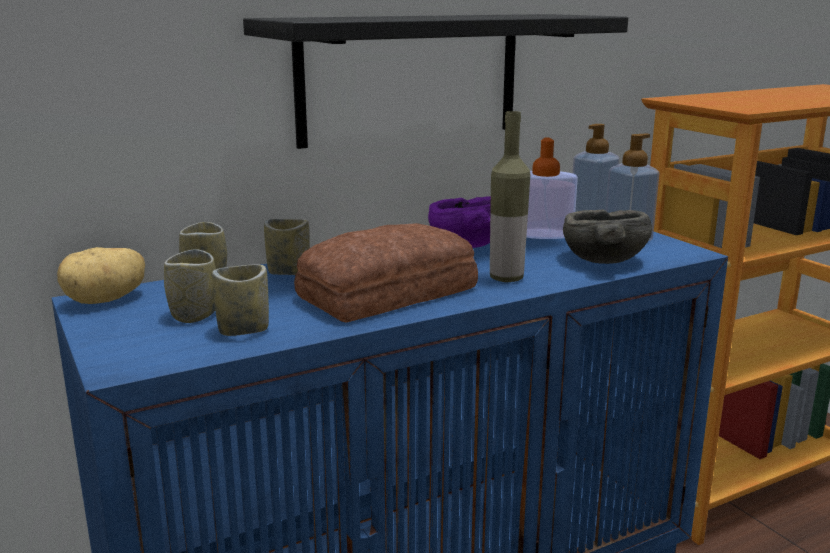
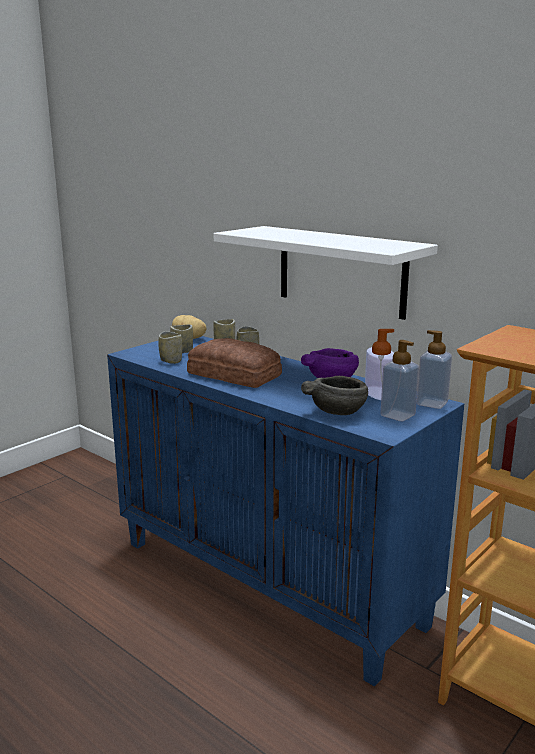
camera: 70 degrees right, 0 degrees up
black shelf [243,14,628,149] -> white shelf [214,226,438,320]
bottle [490,111,530,282] -> none

